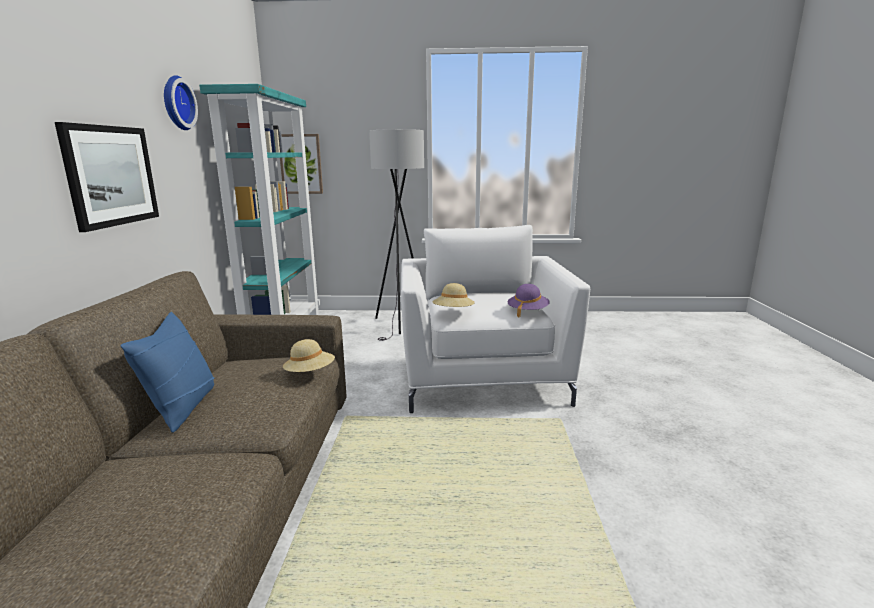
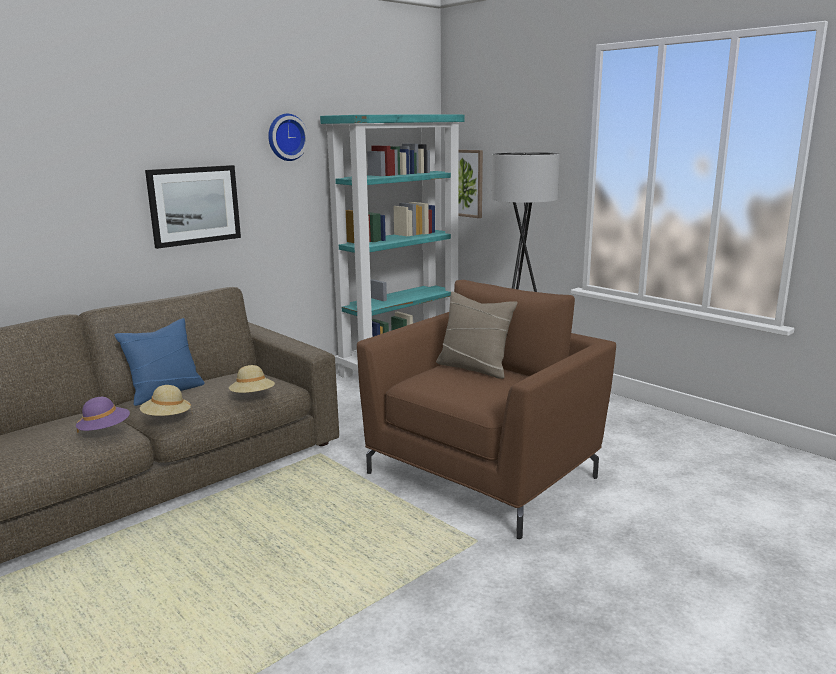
camera: 45 degrees right, 0 degrees up
white armchair [401,225,590,413] -> brown armchair [357,280,616,539]
beige hat [433,283,475,307] -> beige hat moved to [140,385,192,416]
purple hat [508,284,550,317] -> purple hat moved to [76,397,130,433]
none -> beige pillow [436,292,518,379]

